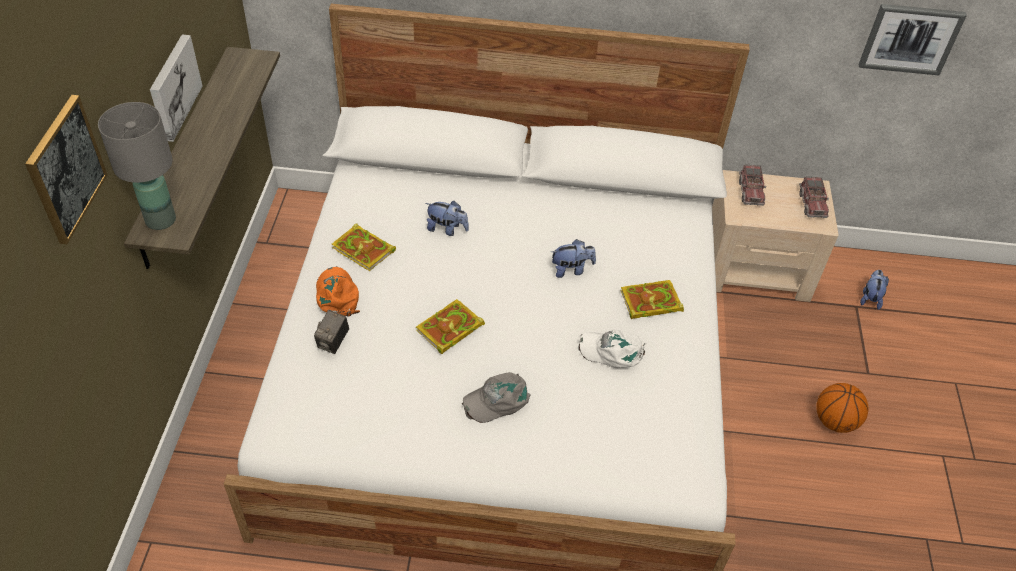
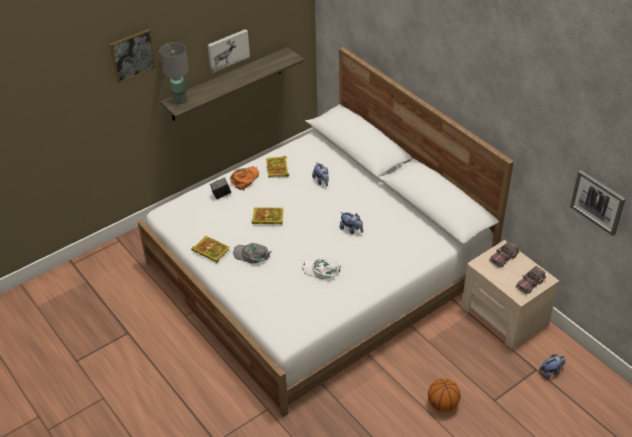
camera: 50 degrees right, 5 degrees down
white cap [578,330,646,368] -> white cap turned 45 degrees counterclockwise [302,258,342,279]
book [620,280,684,319] -> book moved to [191,236,230,263]

